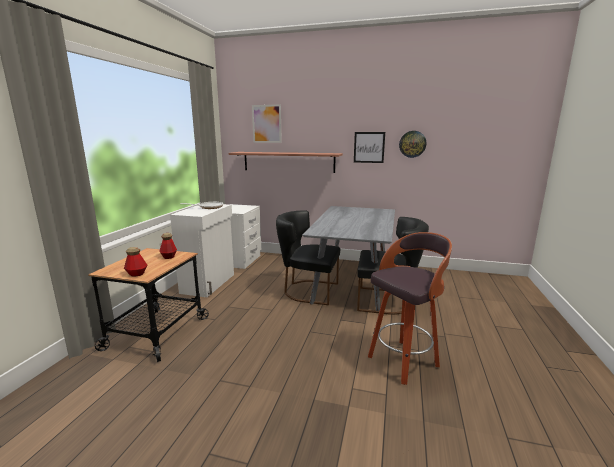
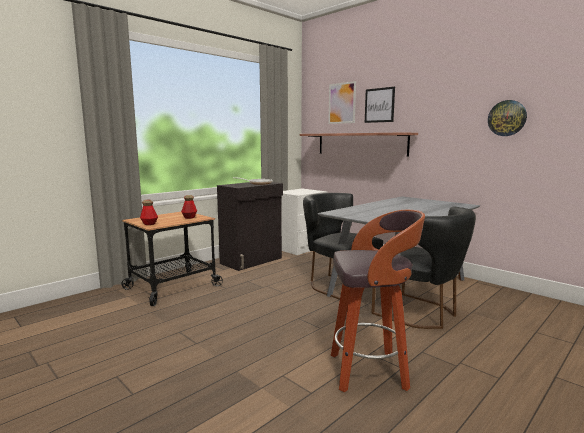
camera: 30 degrees right, 5 degrees down
white cabinet [170,204,234,297] -> black cabinet [217,182,283,271]
picture [354,132,385,163] -> picture moved to [365,87,395,123]

